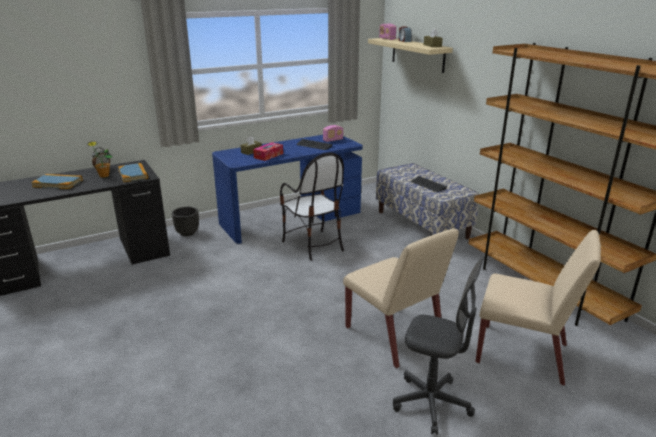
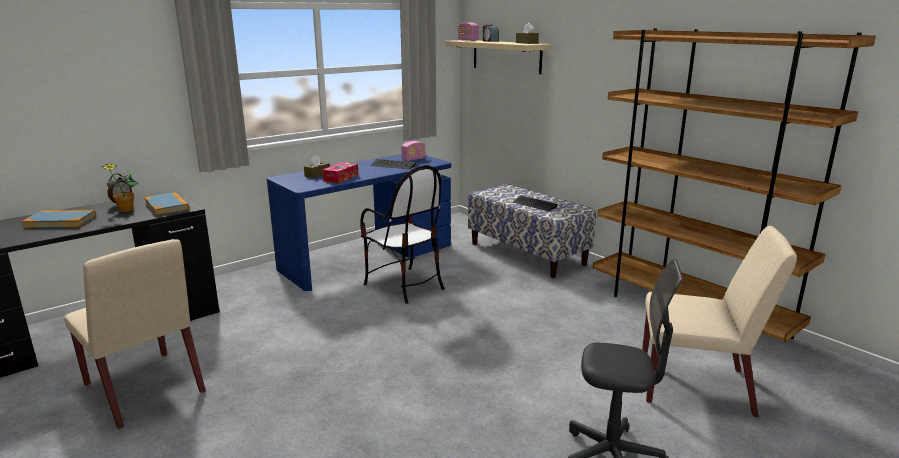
camera: 10 degrees left, 5 degrees down
black planter [172,207,199,236] -> none
beige chair [343,229,459,368] -> beige chair moved to [64,239,206,429]

